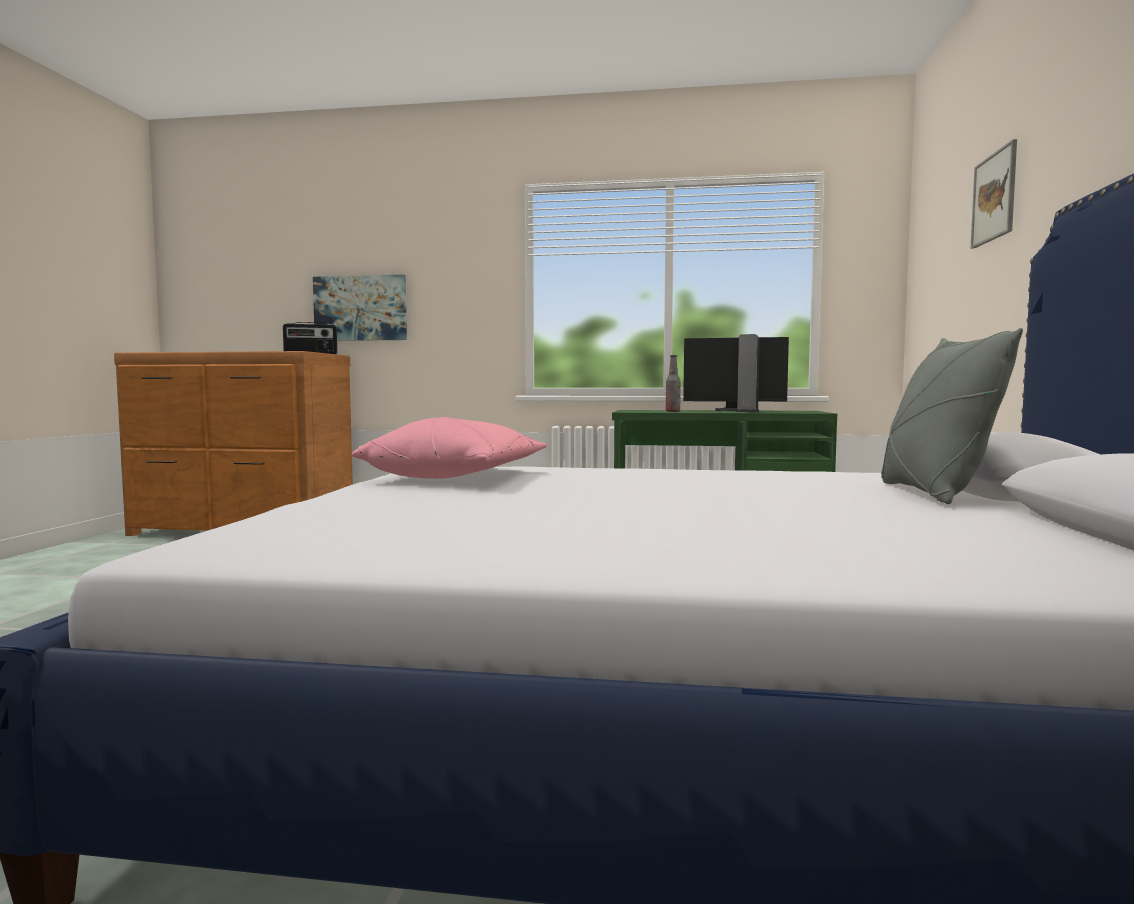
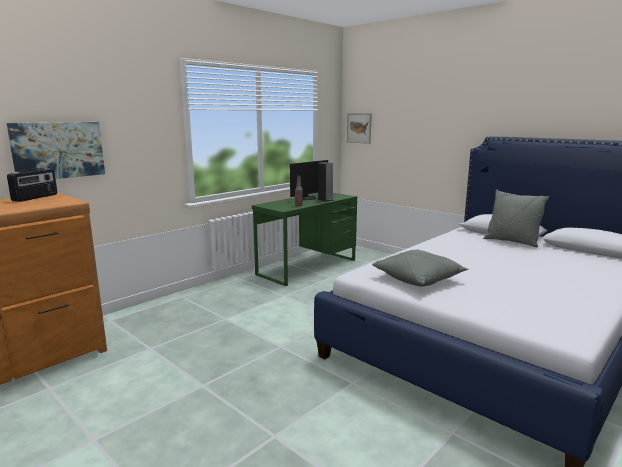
camera: 55 degrees left, 10 degrees up
pink pillow [352,417,547,479] -> grey pillow [372,249,468,287]
picture [971,139,1017,249] -> picture moved to [347,113,372,144]

